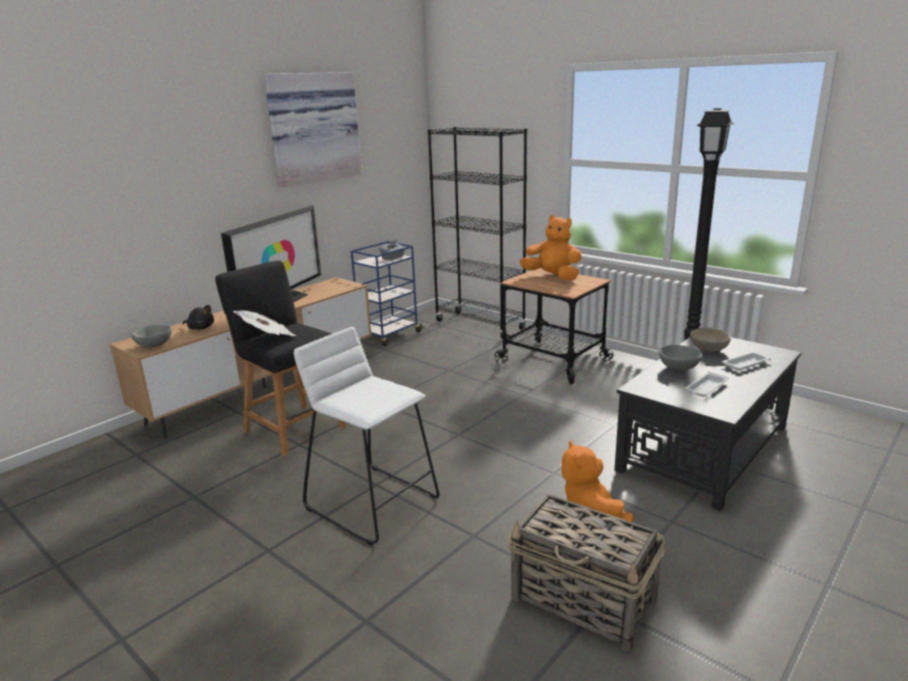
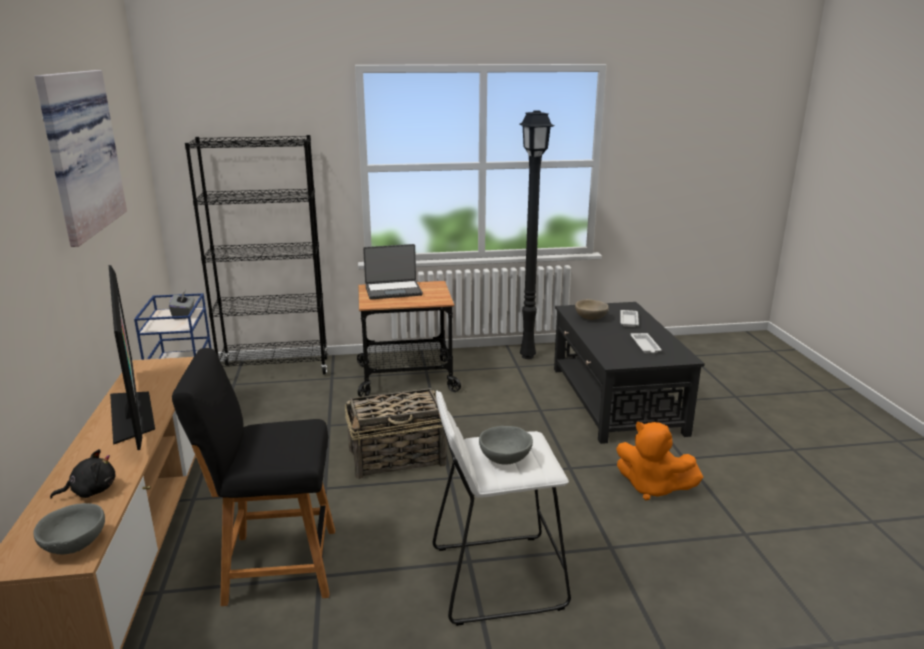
camera: 50 degrees left, 0 degrees up
newspaper [233,310,296,336] -> none
basket [508,494,665,651] -> basket moved to [345,388,447,479]
orange plush toy [520,215,582,280] -> laptop [363,244,423,299]
grey bowl [659,345,702,370] -> grey bowl moved to [479,426,533,465]

